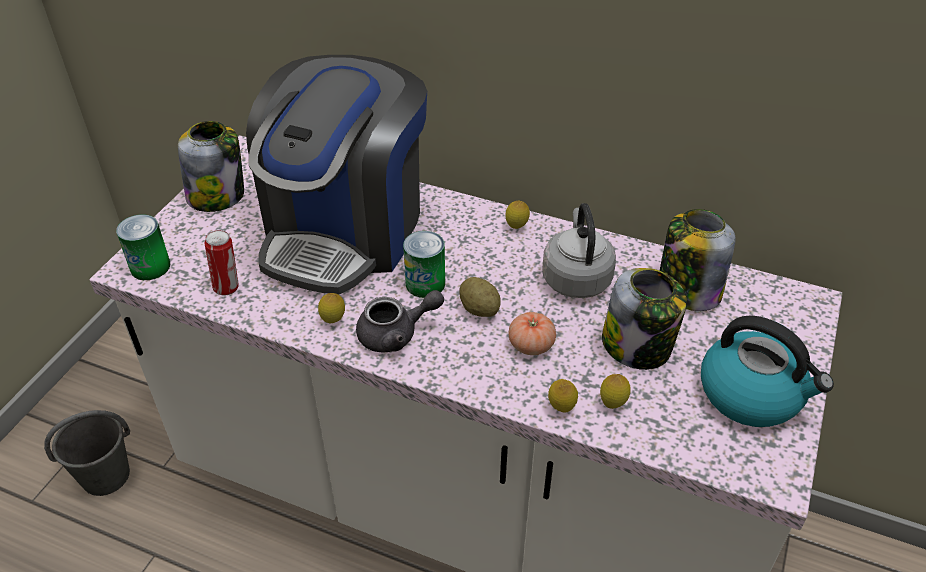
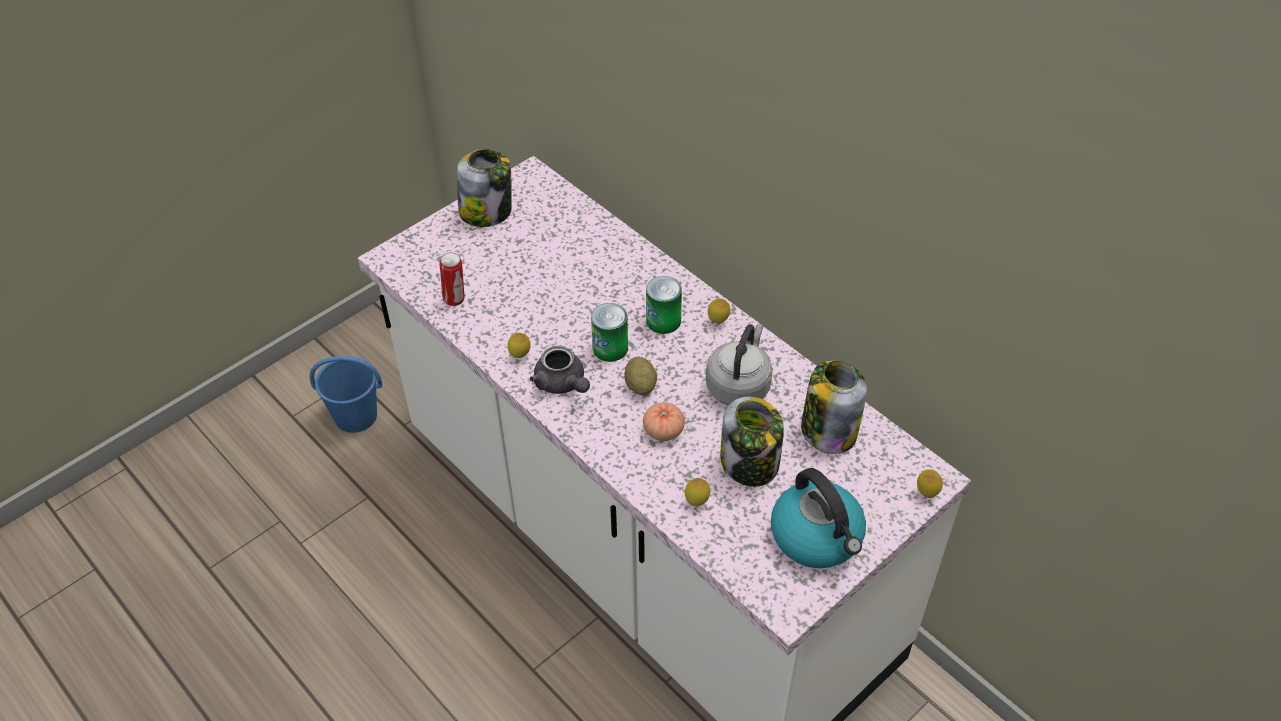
camera: 25 degrees right, 5 degrees up
grey bucket [44,410,130,496] -> blue bucket [309,356,382,433]
can [116,214,171,280] -> can moved to [646,276,682,334]
coffee machine [246,55,427,294] -> none
grey teapot [356,290,444,353] -> grey teapot turned 45 degrees clockwise [530,346,590,394]
lemon [548,379,578,413] -> lemon moved to [917,469,943,498]

